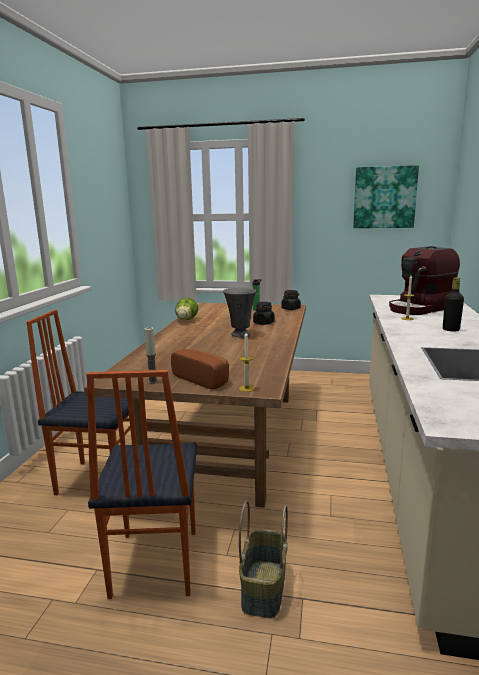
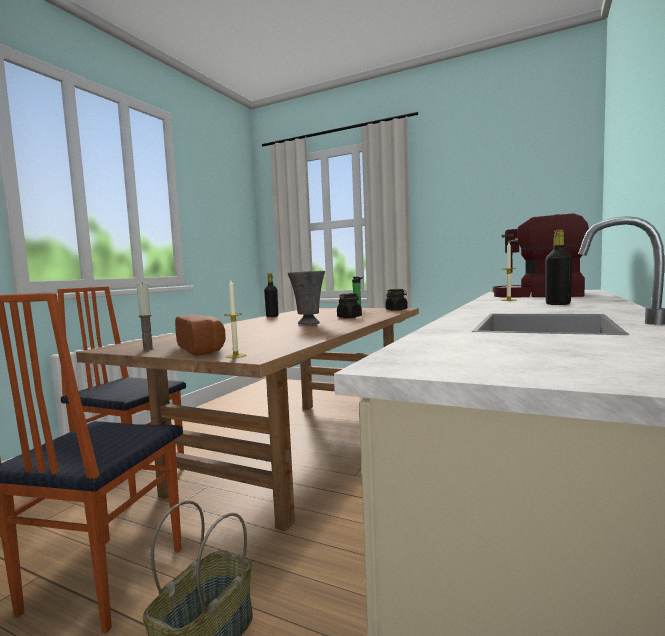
camera: 15 degrees right, 10 degrees down
lettuce [175,298,198,320] -> black bottle [264,273,278,317]
picture [353,165,419,228] -> none
coffee machine [389,246,460,315] -> coffee machine turned 45 degrees clockwise [493,213,589,298]

